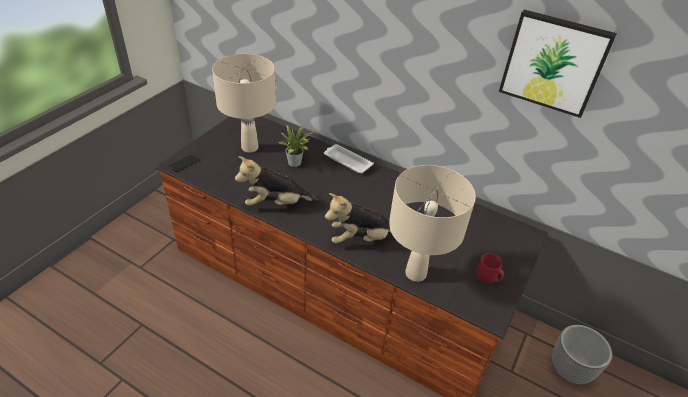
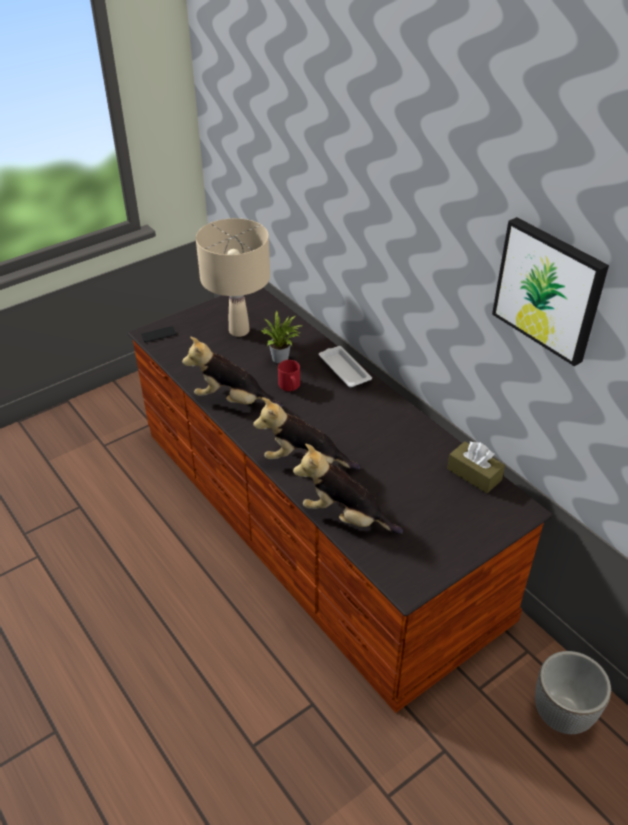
camera: 25 degrees right, 0 degrees up
beige table lamp [389,165,476,282] -> plush toy [293,444,403,534]
red mug [476,253,504,284] -> red mug moved to [278,360,300,391]
none -> brown tissue box [447,441,505,493]

